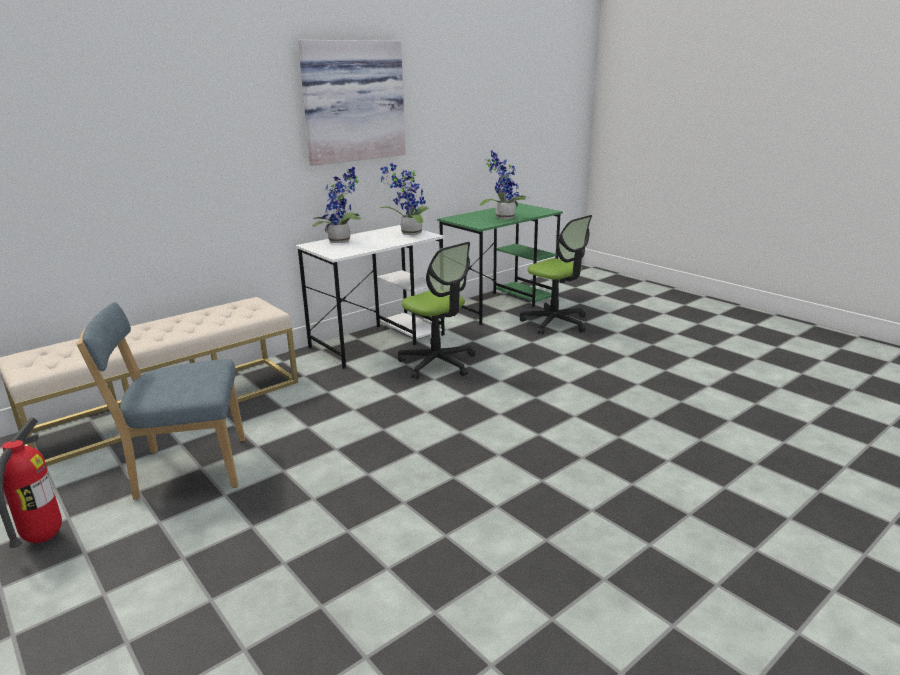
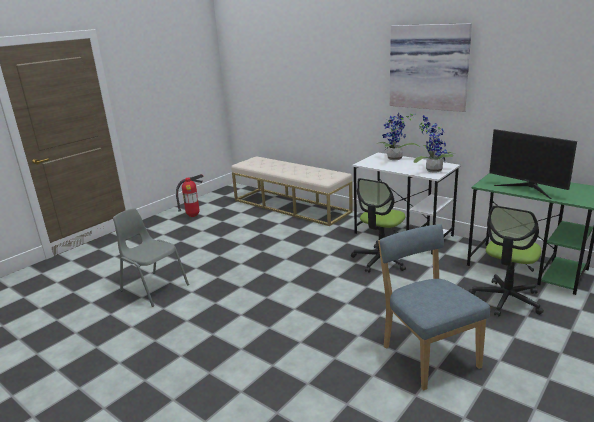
camera: 80 degrees right, 0 degrees up
blue chair [76,302,245,500] -> blue chair moved to [378,224,490,390]
potted plant [479,150,531,219] -> monitor [489,129,577,199]
none -> grey chair [113,208,189,307]

